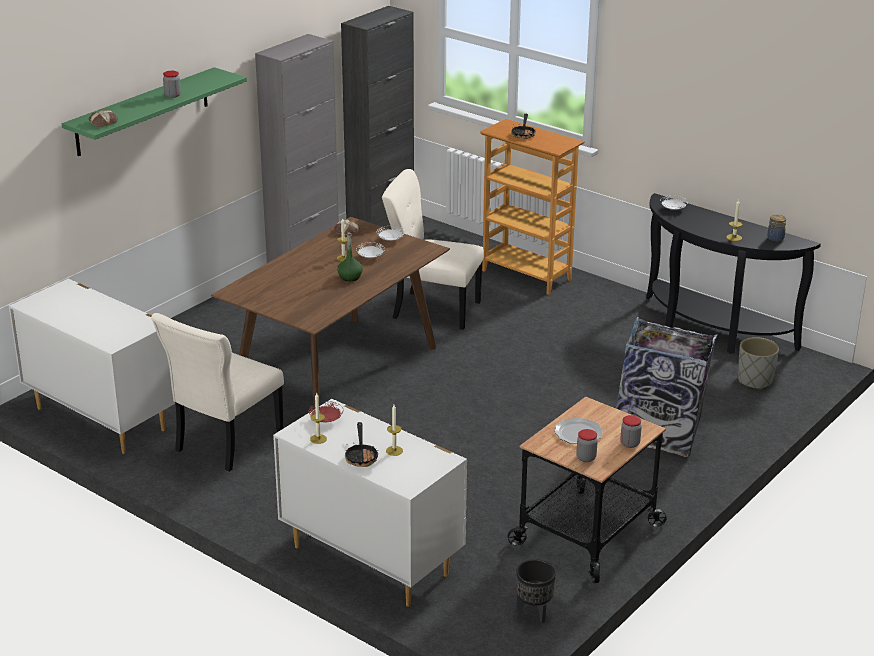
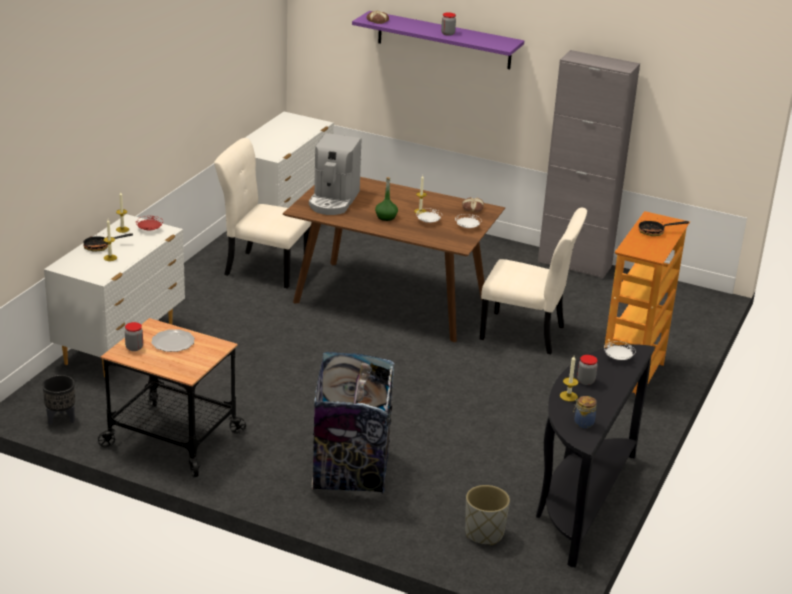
camera: 75 degrees right, 0 degrees up
green shelf [62,67,247,156] -> purple shelf [352,11,524,69]
black cabinet [341,6,414,229] -> none
beige chair [382,169,484,330] -> beige chair turned 105 degrees clockwise [480,208,587,354]
jar [620,415,642,448] -> jar moved to [577,355,598,385]
none -> coffee machine [309,133,361,215]

